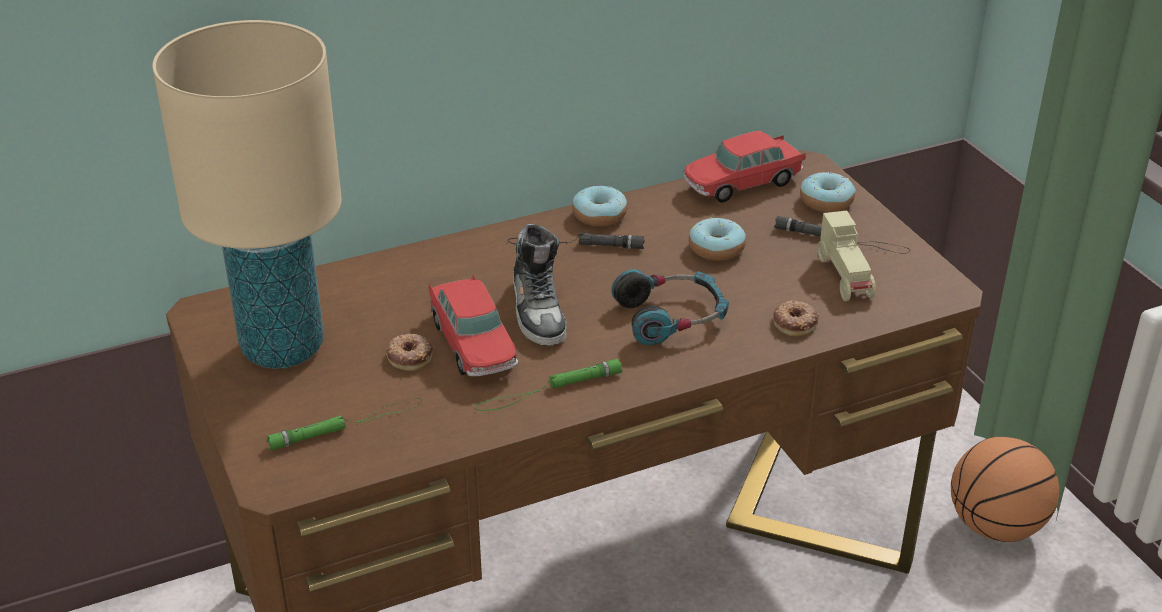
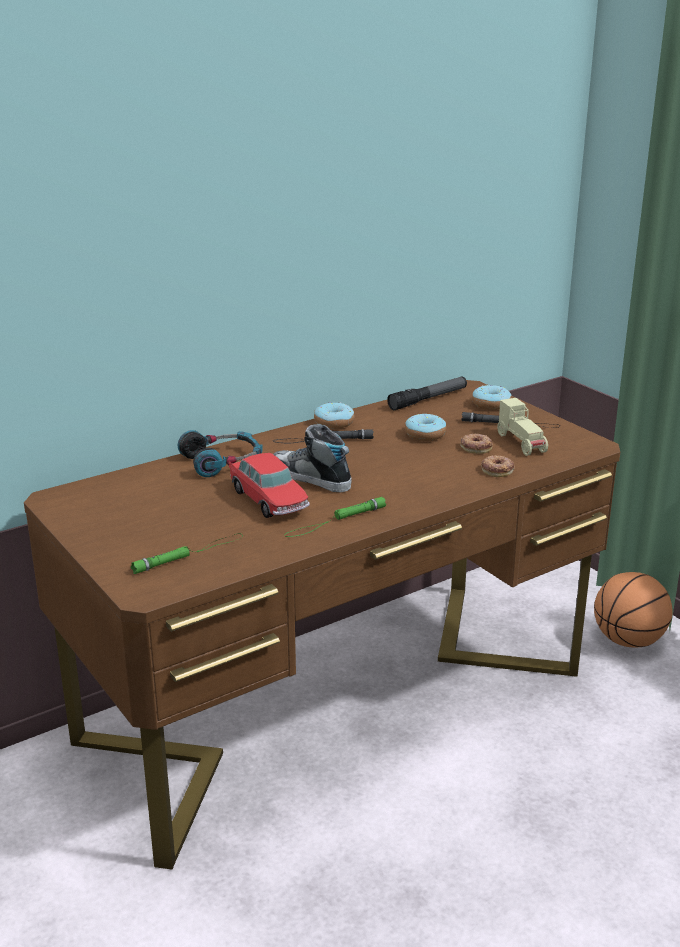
camera: 10 degrees left, 10 degrees down
beige table lamp [152,20,342,369] -> none
donut [386,333,434,371] -> donut moved to [461,434,493,454]
shoe [513,224,567,346] -> shoe turned 150 degrees clockwise [273,424,352,492]
headphones [611,269,729,345] -> headphones moved to [178,430,263,477]
toy car [683,131,806,203] -> flashlight [387,377,467,410]

